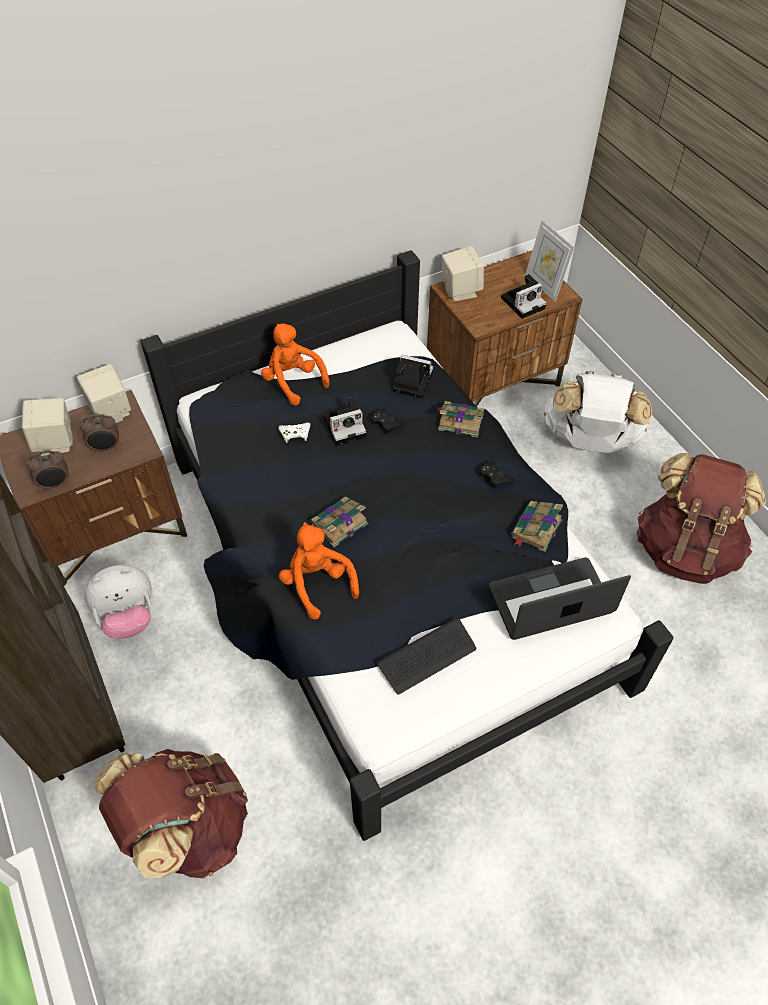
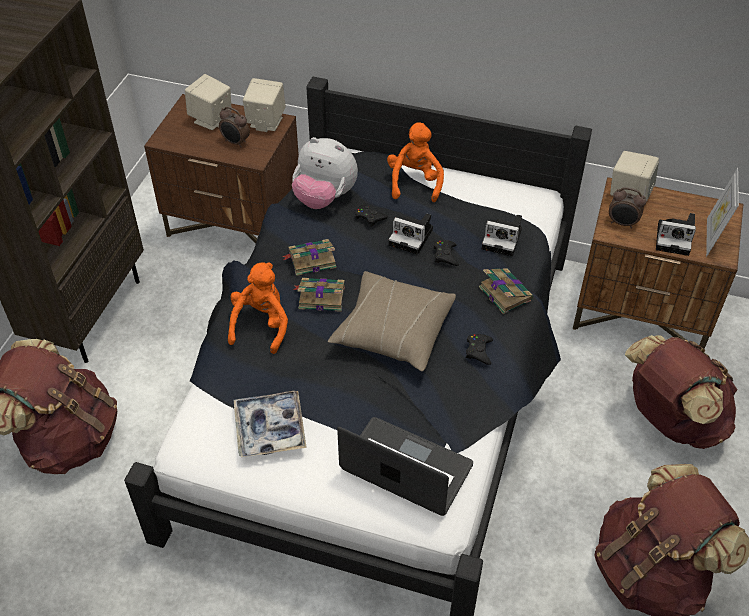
camera: 45 degrees right, 5 degrees down
alarm clock [26,450,69,491] -> alarm clock moved to [609,187,646,229]
plush toy [84,565,152,639] -> plush toy moved to [292,137,358,209]
white game controller [278,422,310,443] -> black game controller [355,204,388,227]
keyboard [377,618,476,694] -> tray [234,391,307,457]
camera [393,355,433,398] -> camera turned 135 degrees clockwise [482,215,522,256]
book [511,501,563,552] -> book moved to [282,239,337,276]
white backpack [544,371,652,453] -> brown backpack [625,335,737,449]
none -> beige pillow [328,271,456,372]

